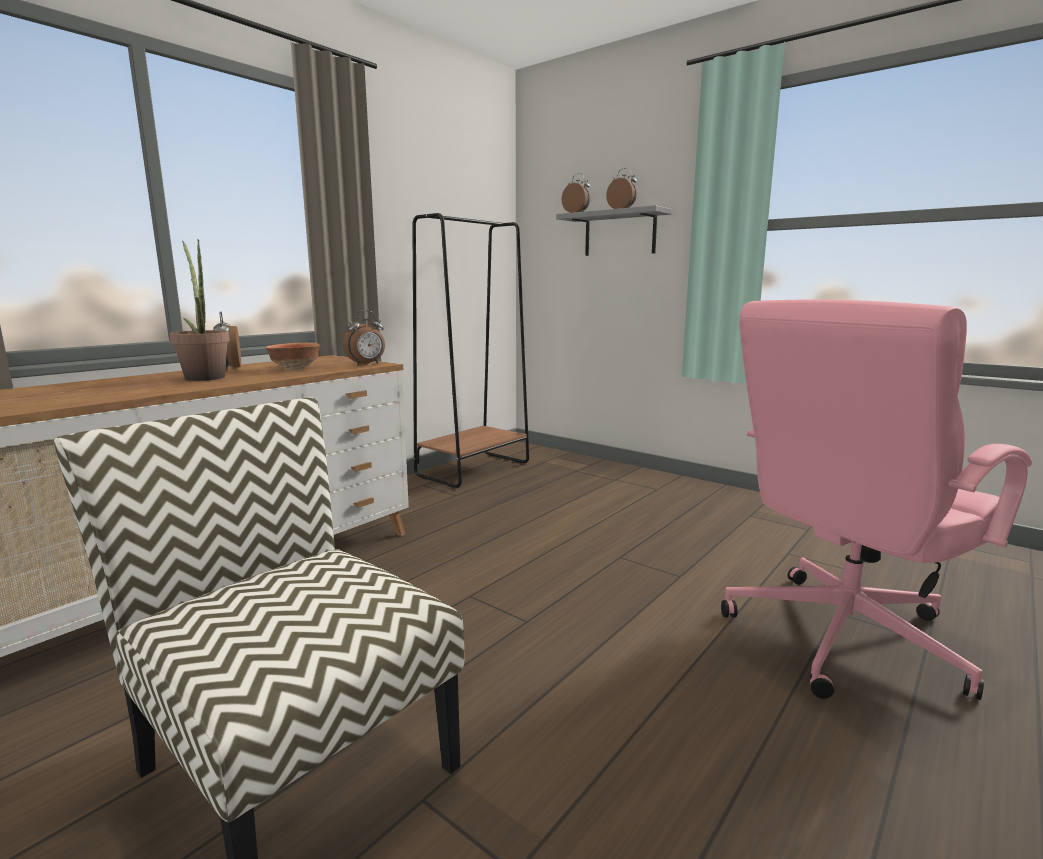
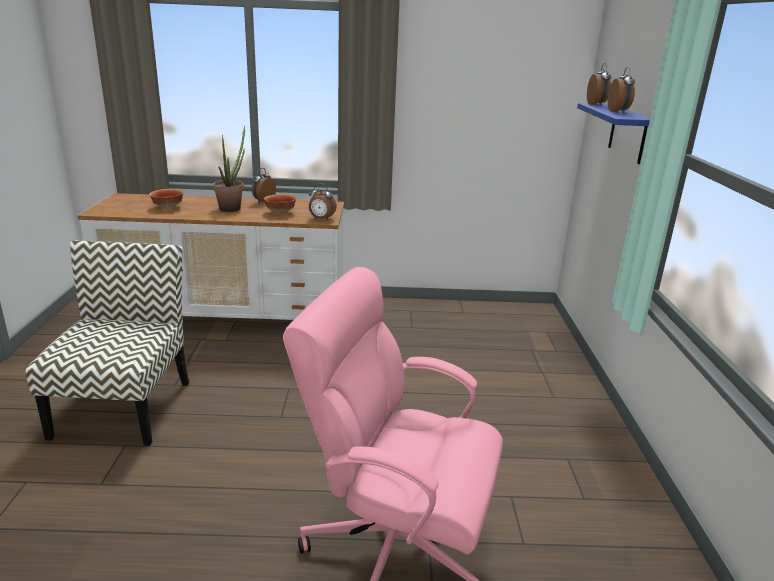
camera: 50 degrees right, 10 degrees up
clothes rack [412,213,529,488] -> none
grey shelf [556,205,672,256] -> blue shelf [577,103,650,164]
none -> bowl [149,189,184,209]

